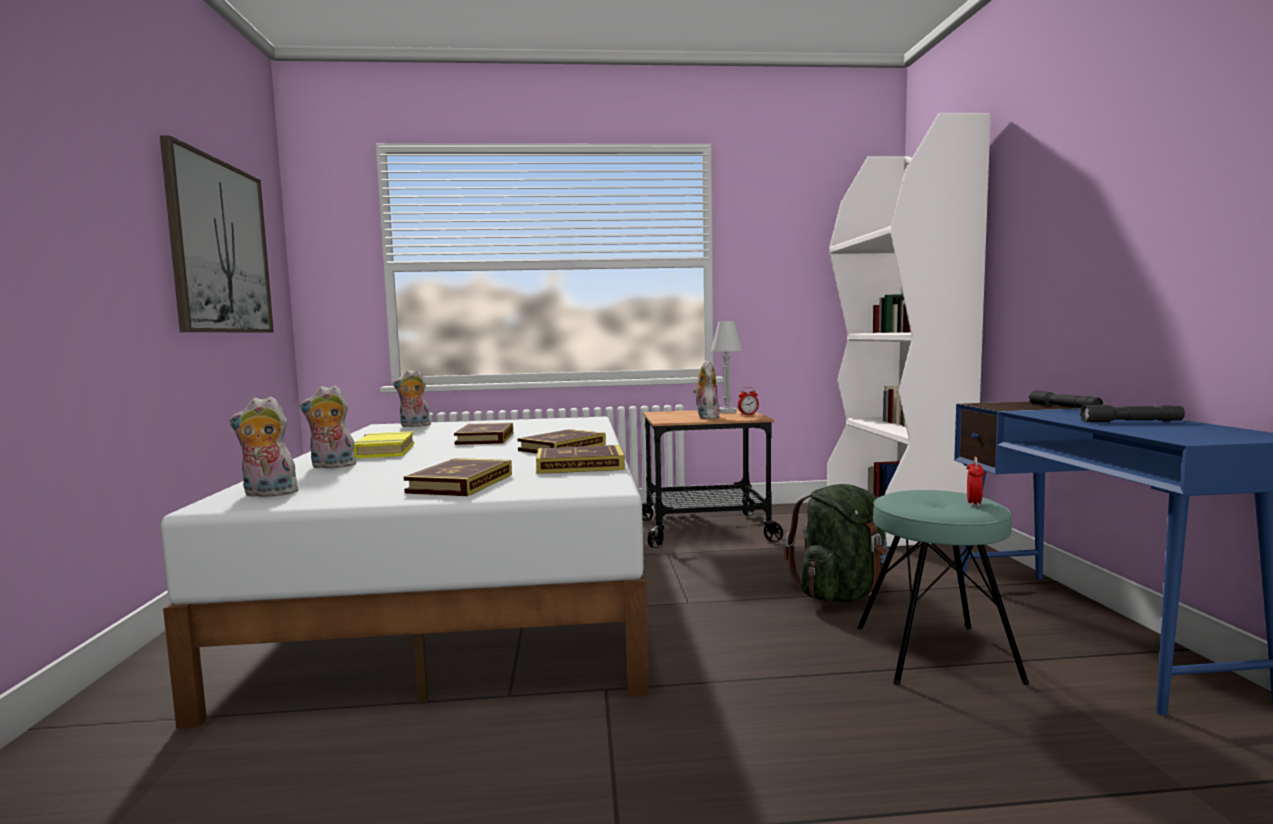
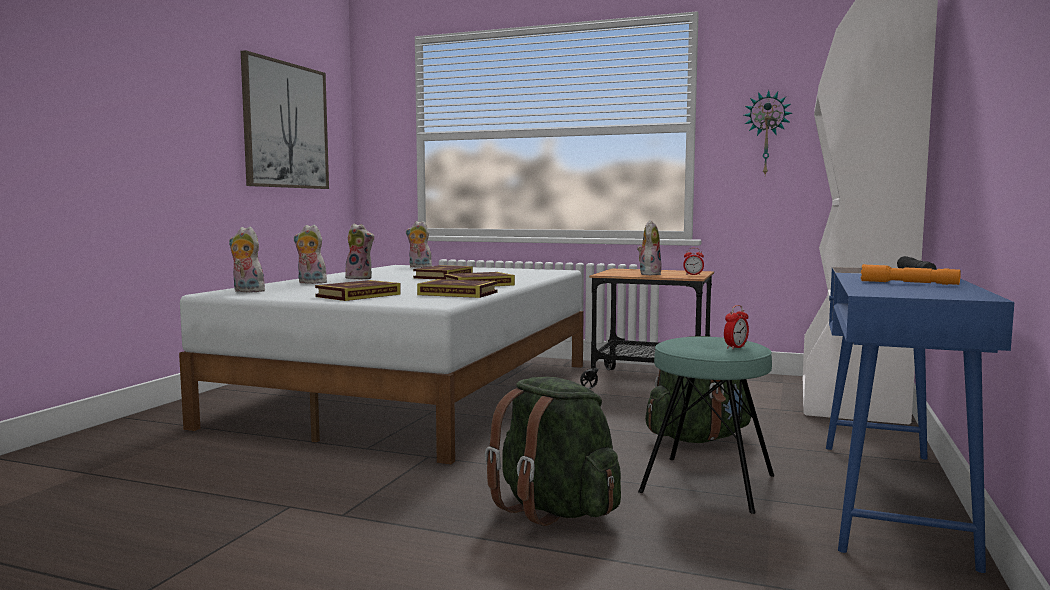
camera: 25 degrees right, 0 degrees up
yellow book [354,431,414,459] -> plush toy [344,224,374,280]
white table lamp [711,321,743,413] -> none
grey flashlight [1080,405,1185,422] -> orange flashlight [861,264,961,285]
none -> green backpack [485,377,621,526]
none -> wall clock [744,90,792,175]

